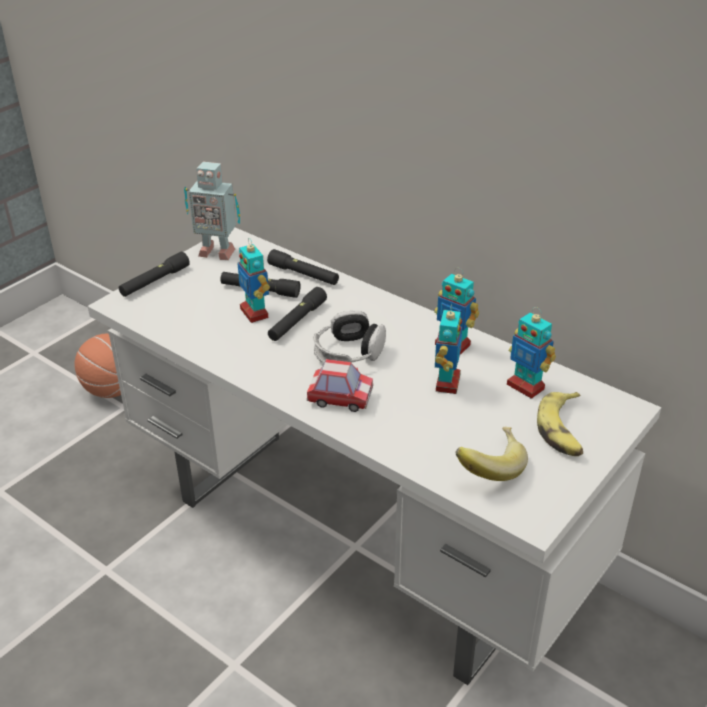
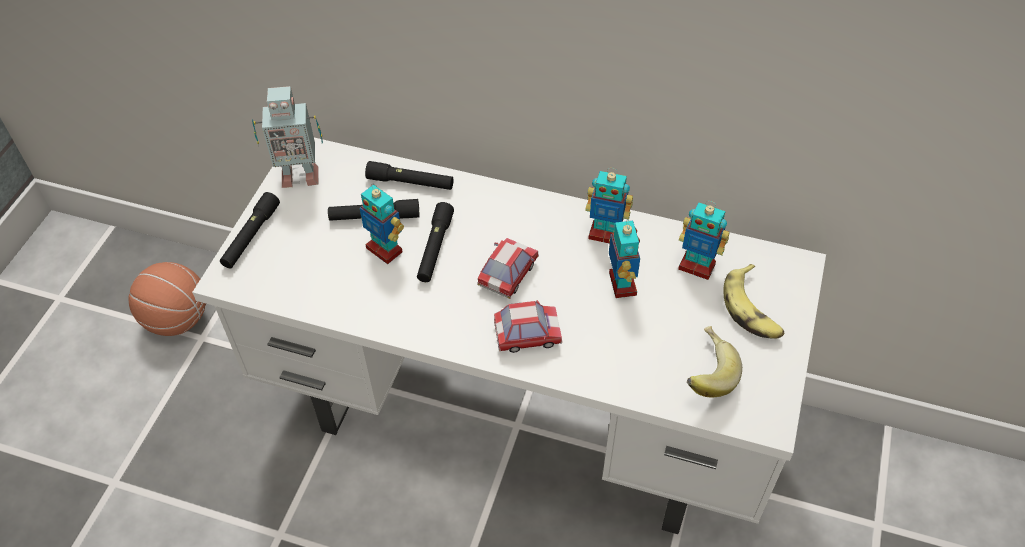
camera: 20 degrees left, 15 degrees up
headphones [313,310,386,363] -> toy car [478,238,539,299]

